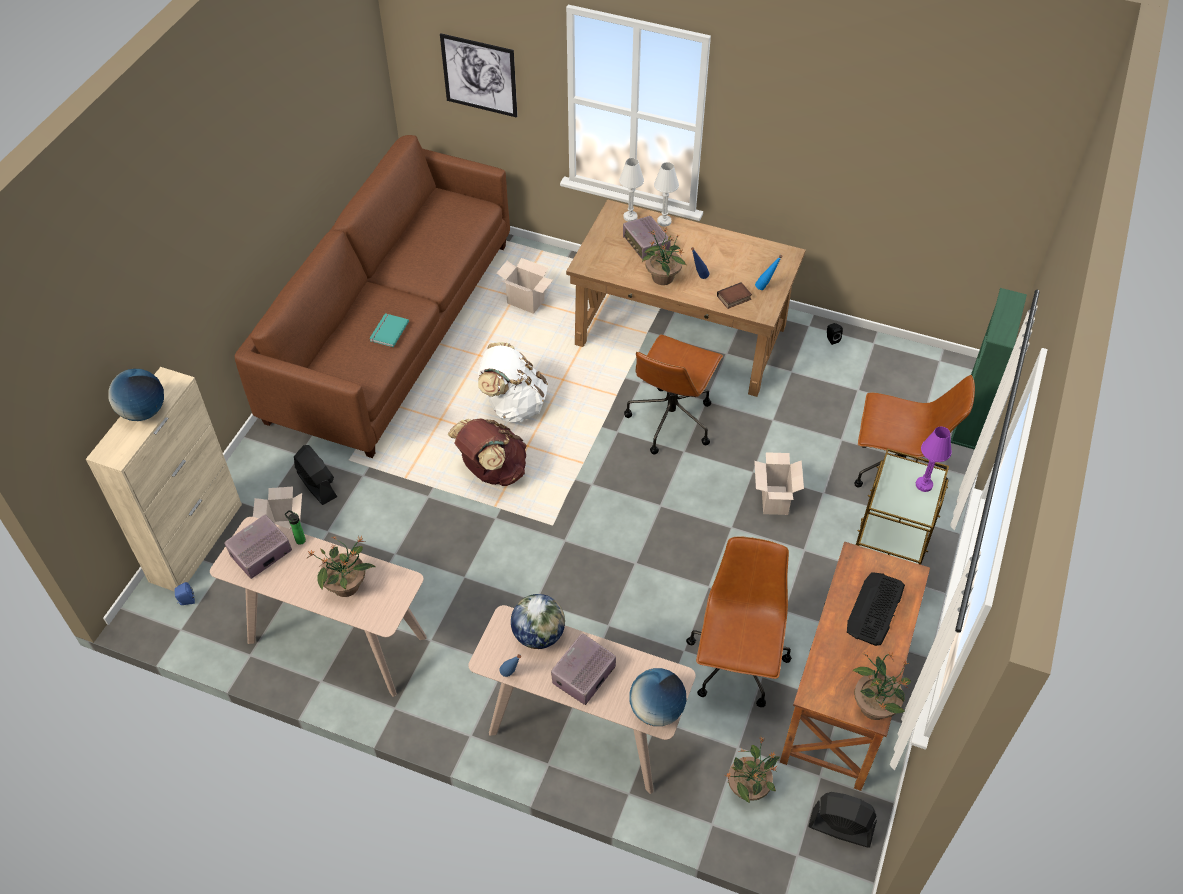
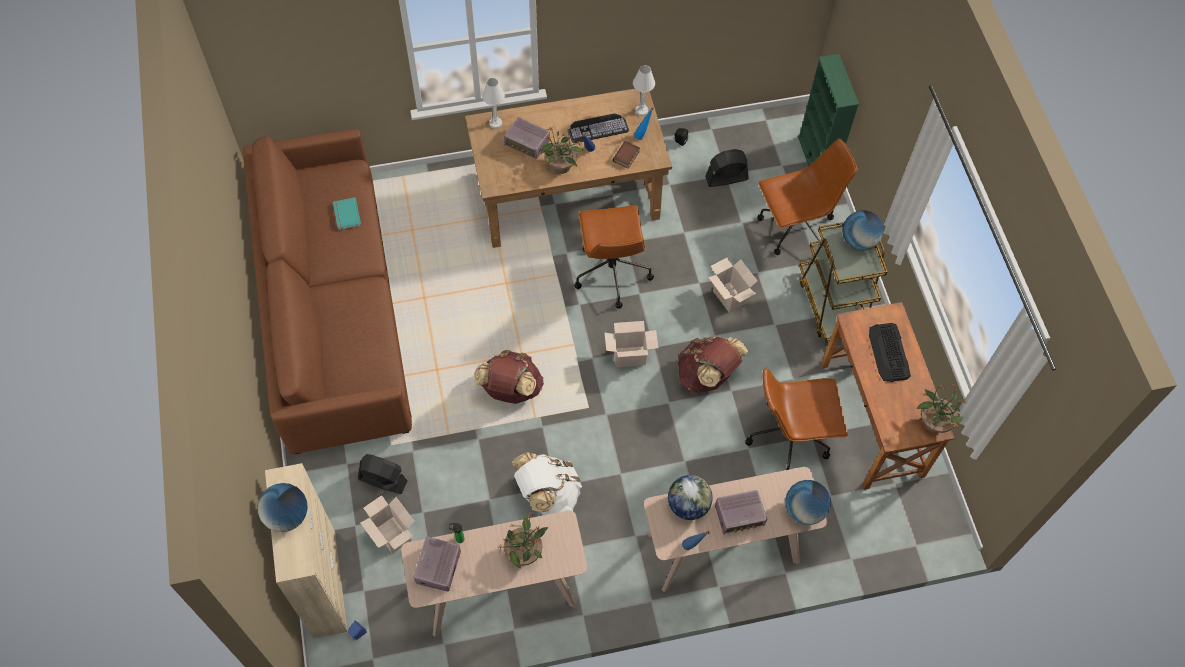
camera: 35 degrees left, 10 degrees up
turquoise book [369,313,409,347] -> turquoise book moved to [333,198,361,230]
picture [440,33,517,118] -> none
white backpack [478,342,548,423] -> white backpack moved to [512,452,582,515]
cardboard box [496,258,553,314] -> cardboard box moved to [604,321,658,367]
radio [551,633,616,705] -> radio turned 105 degrees counterclockwise [715,490,767,534]
white table lamp [654,162,679,226] -> white table lamp moved to [633,65,655,116]
brown office chair [686,536,792,707] -> brown office chair turned 75 degrees counterclockwise [745,367,848,471]
potted plant [725,737,780,803] -> none
black fan [808,792,877,847] -> black fan moved to [705,149,749,187]
purple table lamp [916,427,952,492] -> globe [842,210,884,250]
none -> keyboard [568,113,629,143]
none -> brown backpack [678,336,748,393]

